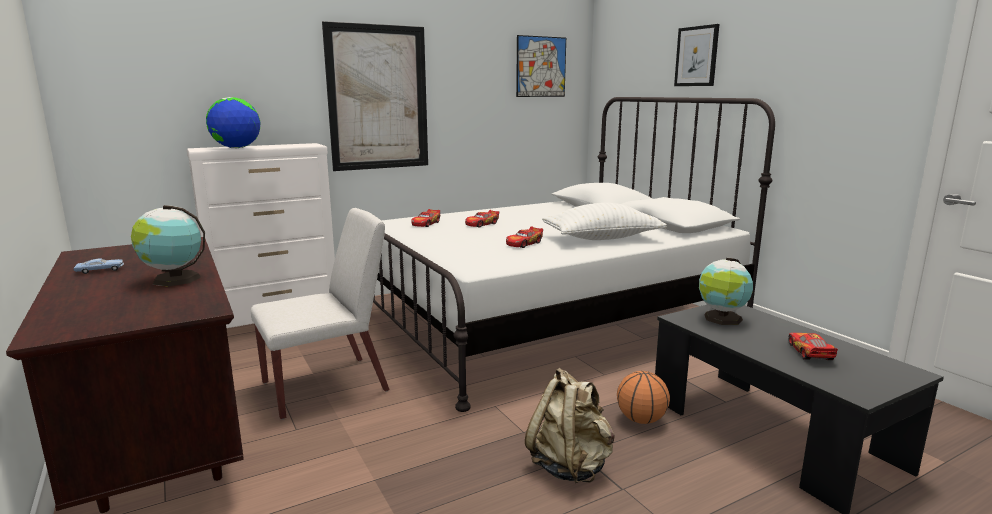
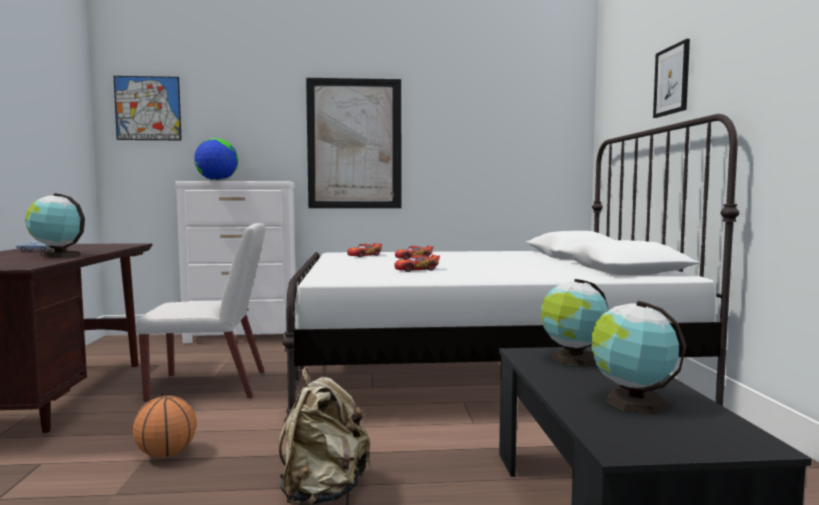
camera: 25 degrees right, 10 degrees down
picture [516,35,566,97] -> picture moved to [114,76,182,140]
white pillow [542,203,667,240] -> none
basketball [617,371,670,424] -> basketball moved to [132,396,197,458]
toy car [788,333,838,360] -> globe [591,301,686,414]

